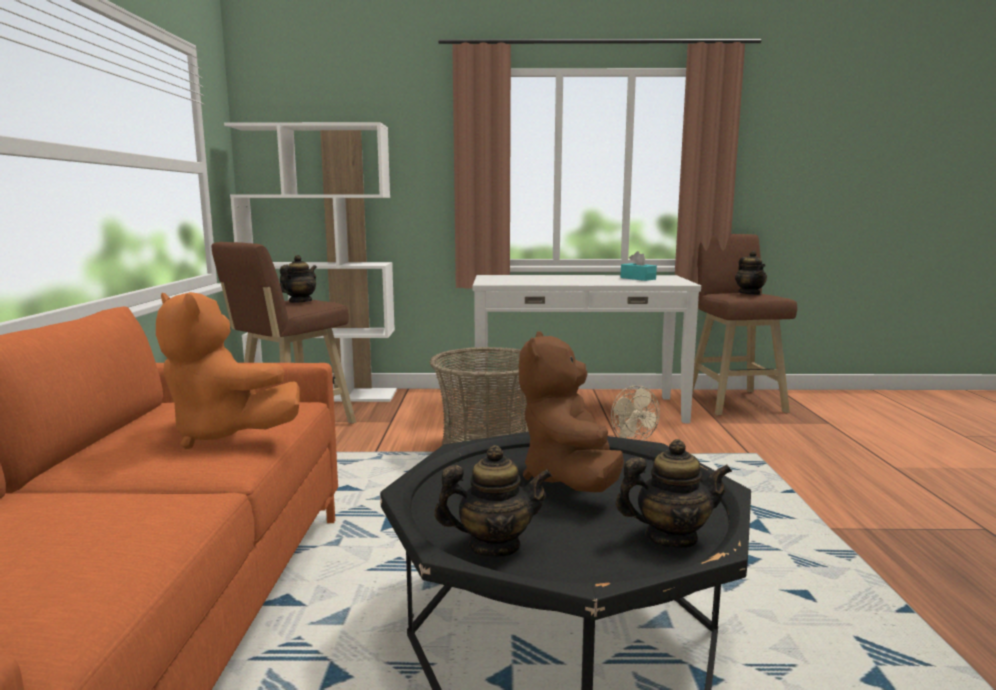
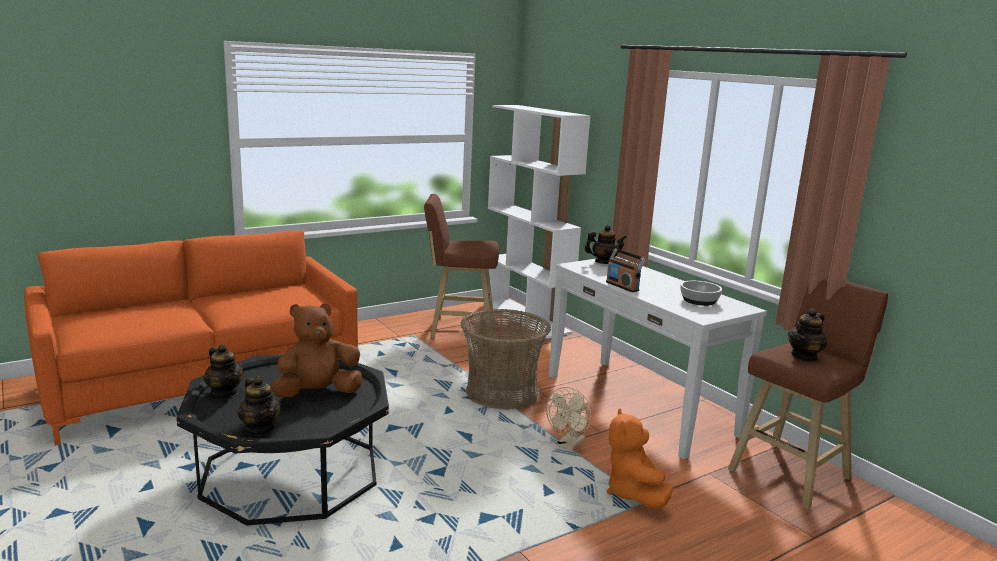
camera: 55 degrees right, 5 degrees up
orange plush toy [156,292,299,449] -> orange plush toy moved to [607,409,673,509]
teapot [280,255,317,303] -> teapot moved to [584,225,627,264]
turquoise tissue box [621,251,657,281] -> bowl [680,281,722,306]
none -> radio [606,249,645,292]

